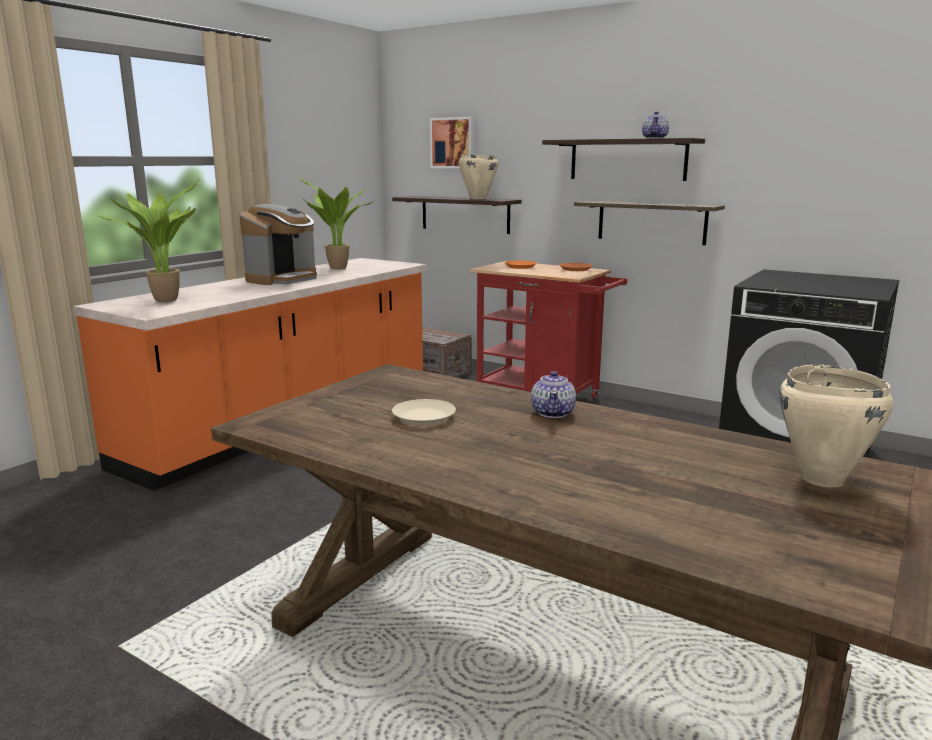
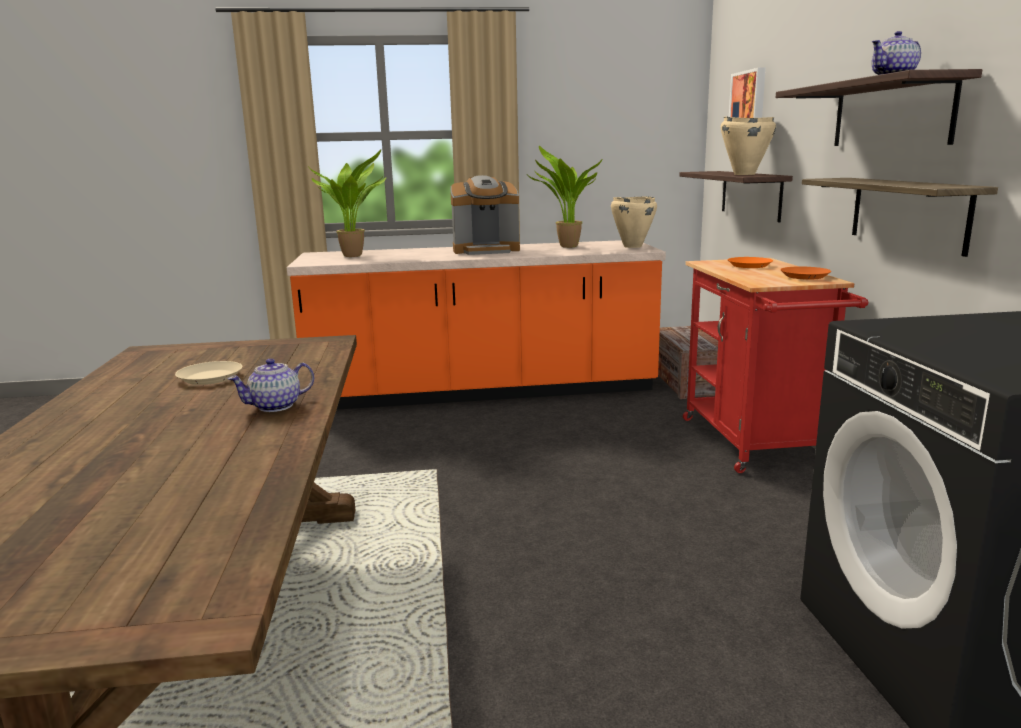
camera: 50 degrees right, 0 degrees up
beige cooking pot [780,364,894,487] -> beige cooking pot moved to [611,196,657,248]

